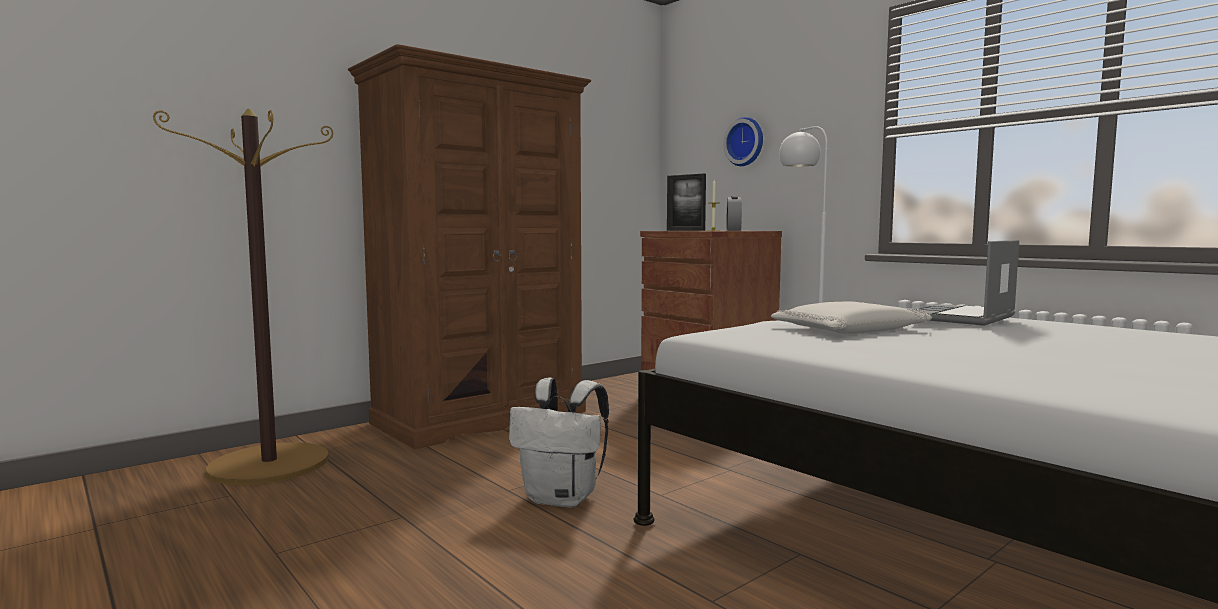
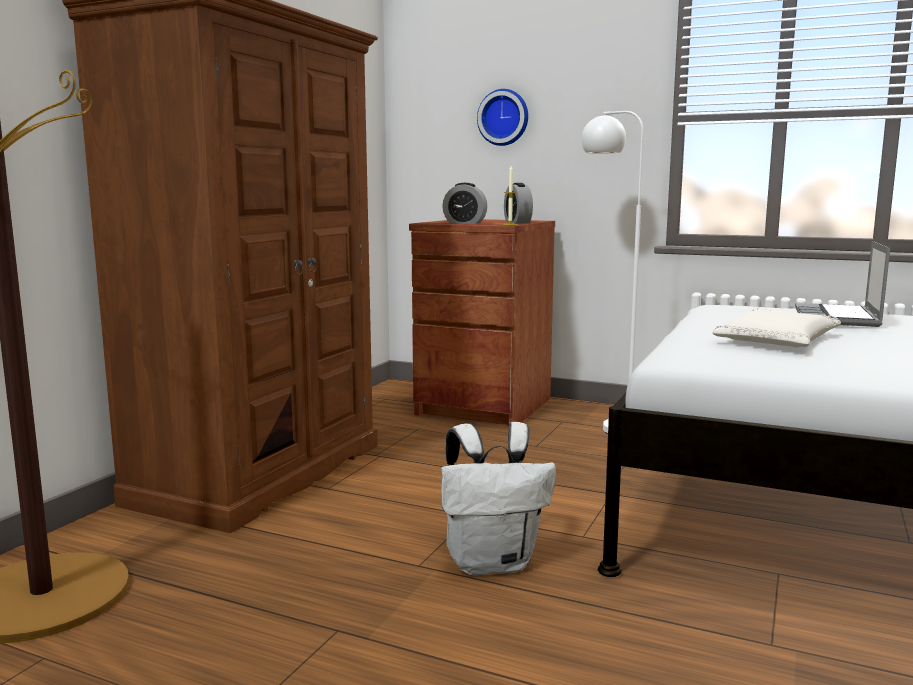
camera: 25 degrees left, 5 degrees up
picture frame [667,174,706,231] -> alarm clock [442,183,487,224]

